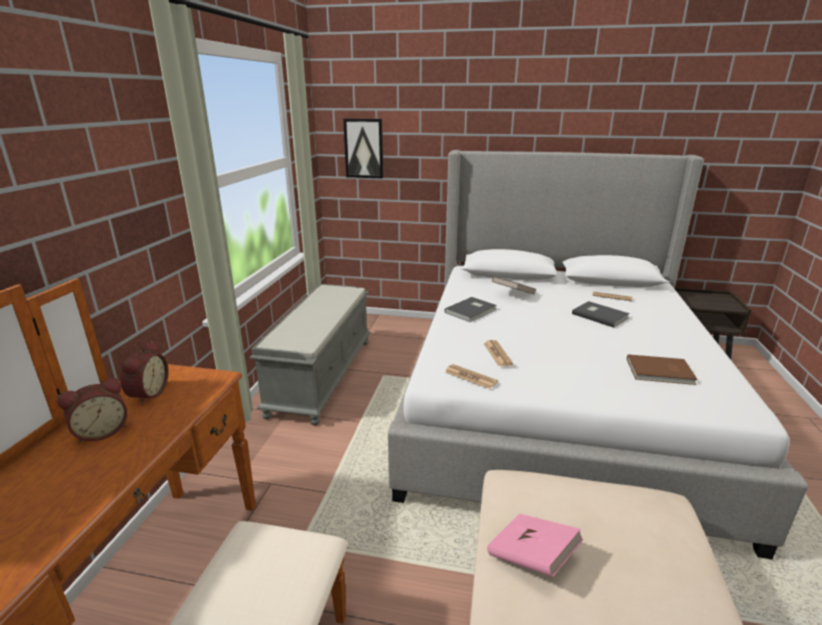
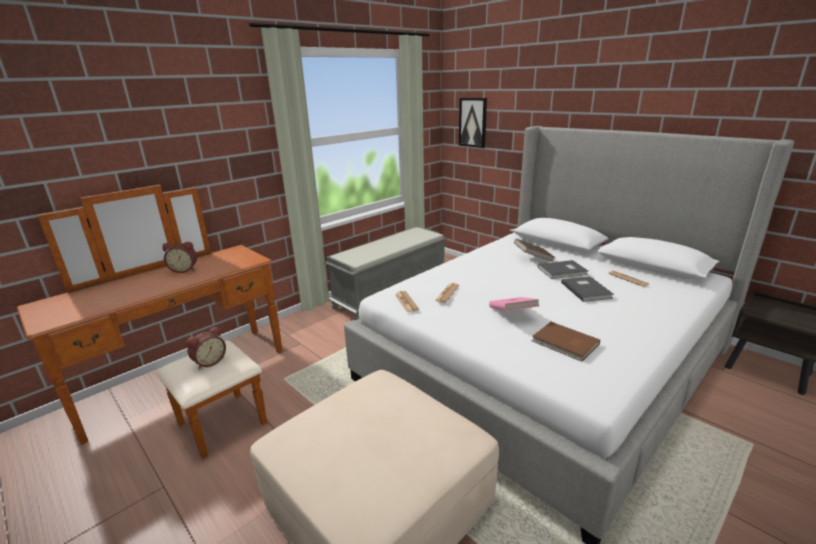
camera: 35 degrees right, 0 degrees up
alarm clock [120,341,169,405] -> alarm clock moved to [187,326,226,370]
grey book [444,297,497,322] -> grey book moved to [538,260,588,279]
pink book [487,514,584,577] -> pink book moved to [489,297,539,311]

